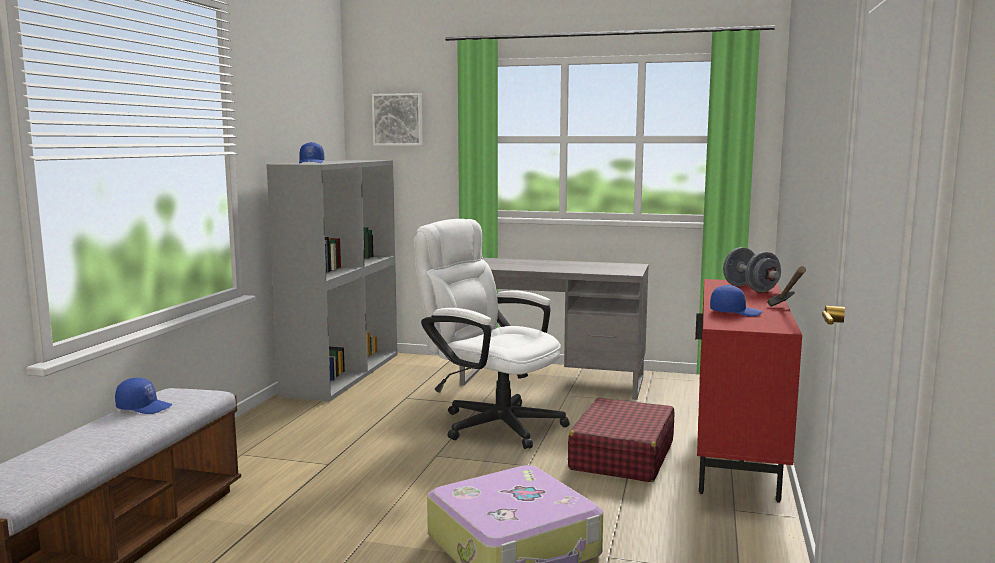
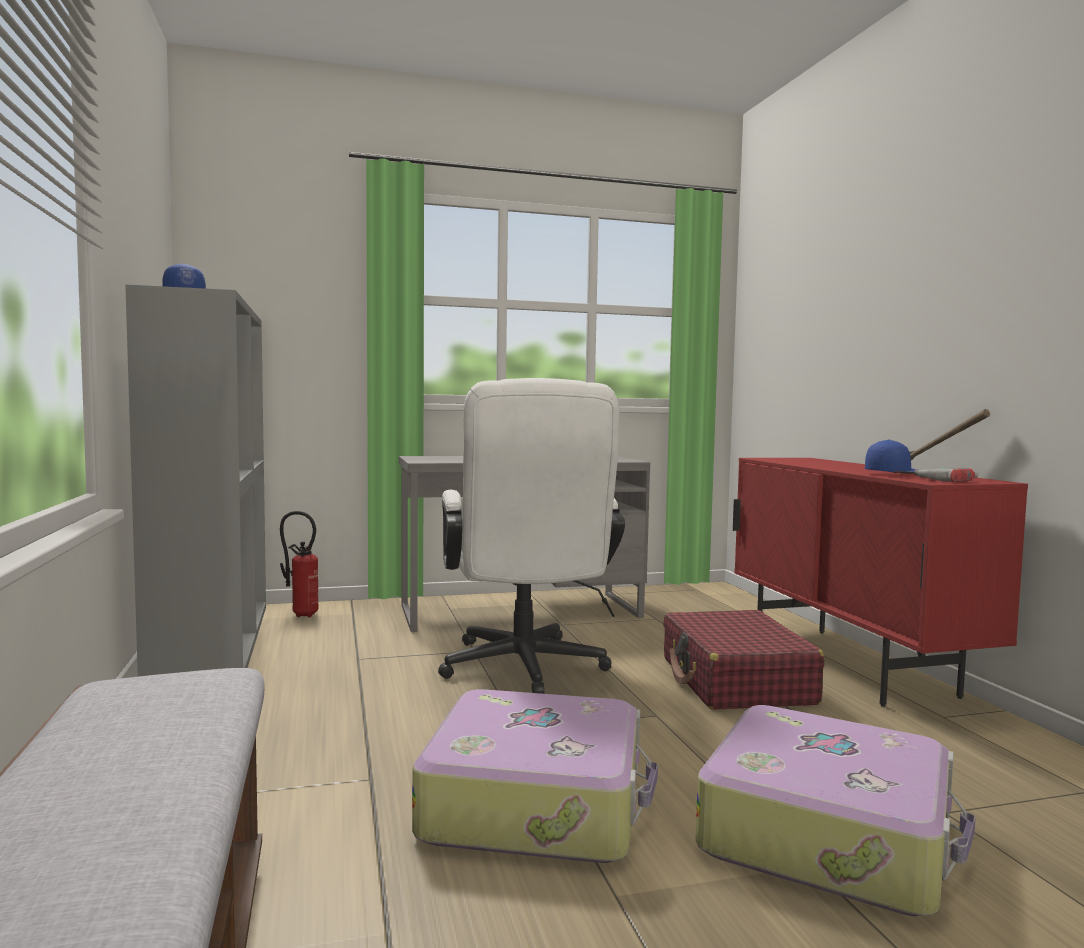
camera: 30 degrees left, 5 degrees down
blue cap [115,378,172,414] -> none
picture [372,93,423,146] -> none
white office chair [414,219,570,449] -> white office chair turned 105 degrees counterclockwise [438,378,625,694]
grey dumbbell [723,247,781,292] -> none
none -> fire extinguisher [280,511,319,617]
none -> suitcase [412,689,658,863]
none -> power drill [893,468,979,482]

